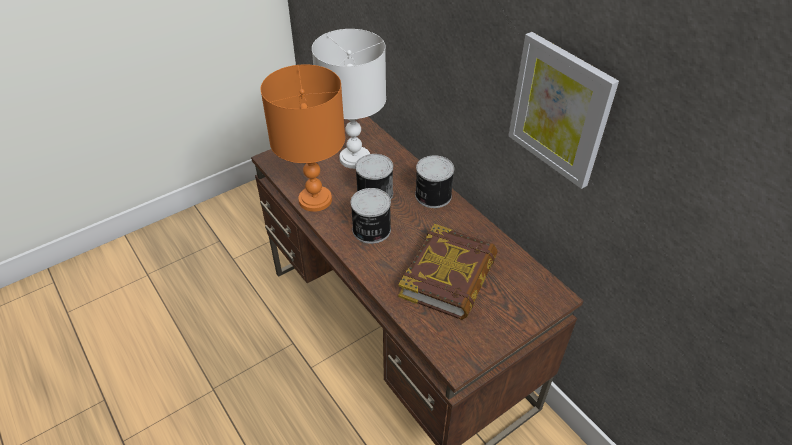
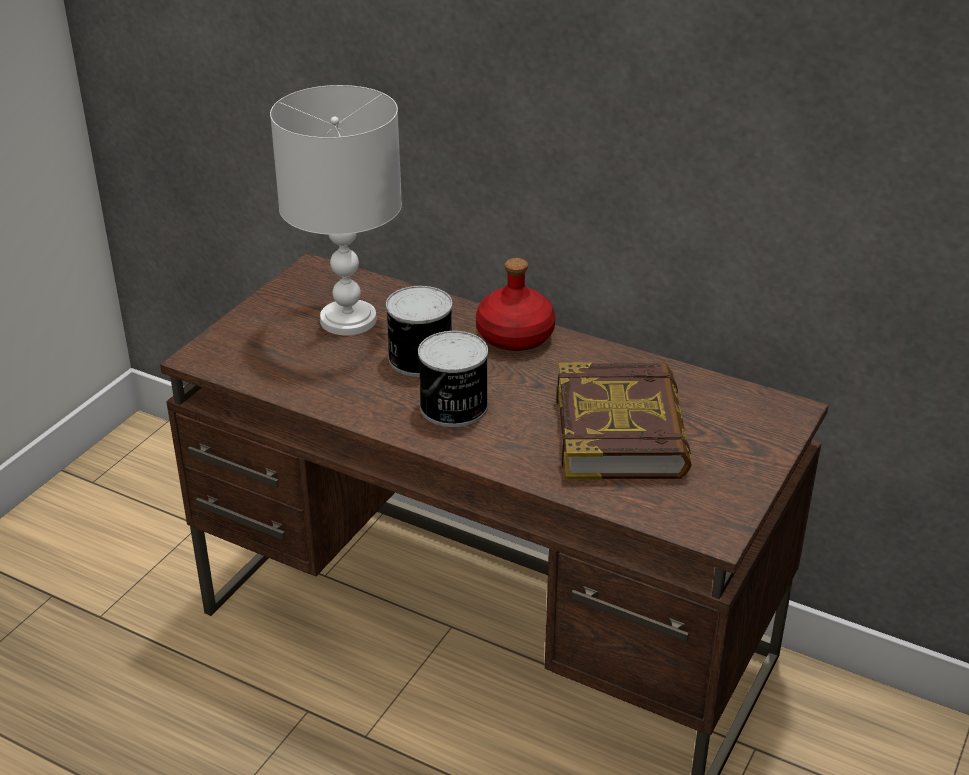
camera: 25 degrees left, 10 degrees down
orange table lamp [261,64,345,212] -> none
can [415,155,454,208] -> red bottle [476,258,556,351]
picture [508,32,619,189] -> none

